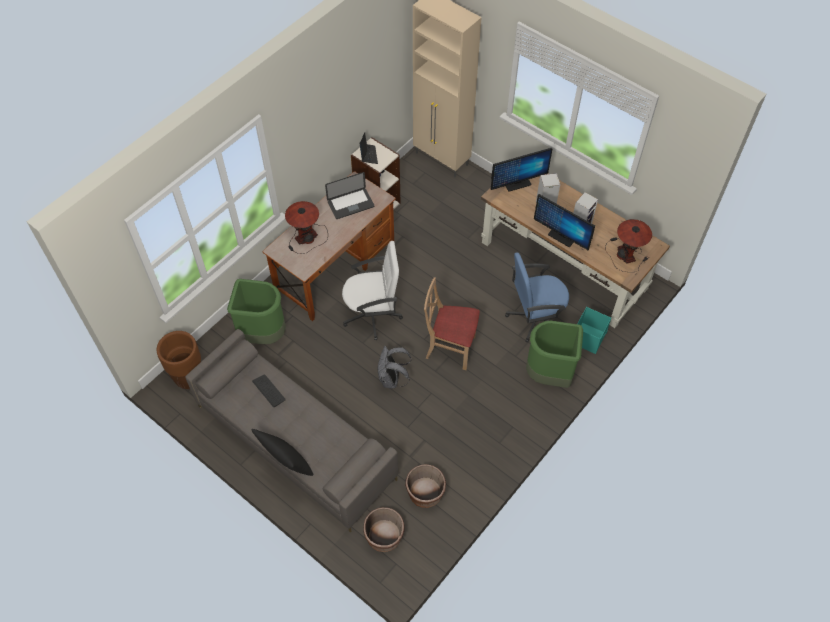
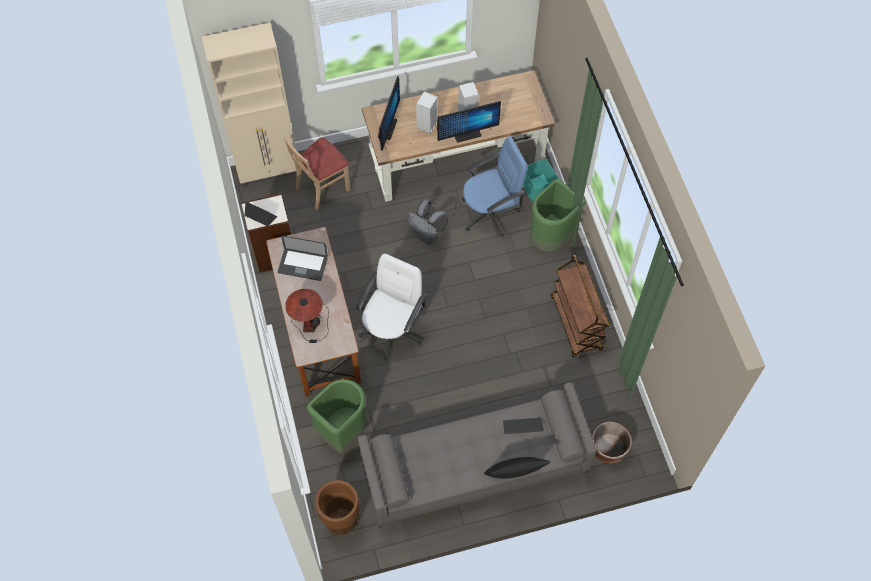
camera: 55 degrees left, 5 degrees up
keyboard [252,375,286,407] -> keyboard moved to [503,418,544,434]
laptop [325,172,374,219] -> laptop turned 90 degrees clockwise [278,235,328,281]
grey backpack [378,346,411,388] -> grey backpack moved to [408,200,448,245]
brown planter [405,464,446,508] -> none
beige chair [424,277,480,370] -> beige chair moved to [284,137,351,210]
blue office chair [505,252,569,343] -> blue office chair turned 135 degrees counterclockwise [462,137,527,237]
table lamp [605,219,652,272] -> none
none -> brown cart [550,255,609,358]

